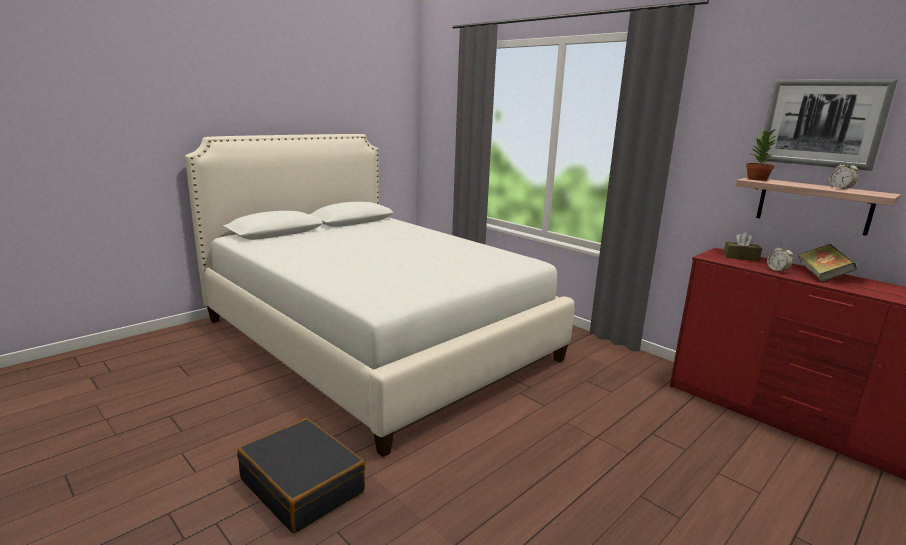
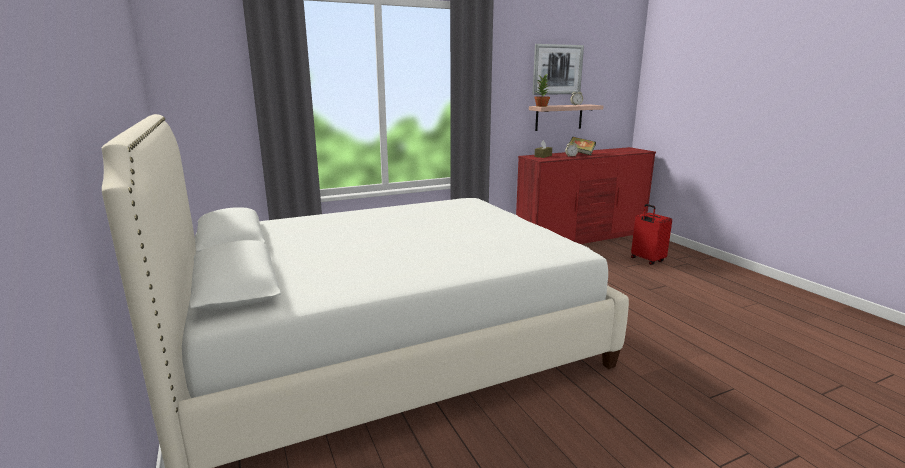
camera: 70 degrees left, 0 degrees up
black suitcase [237,418,366,534] -> none
none -> red suitcase [631,204,672,265]

